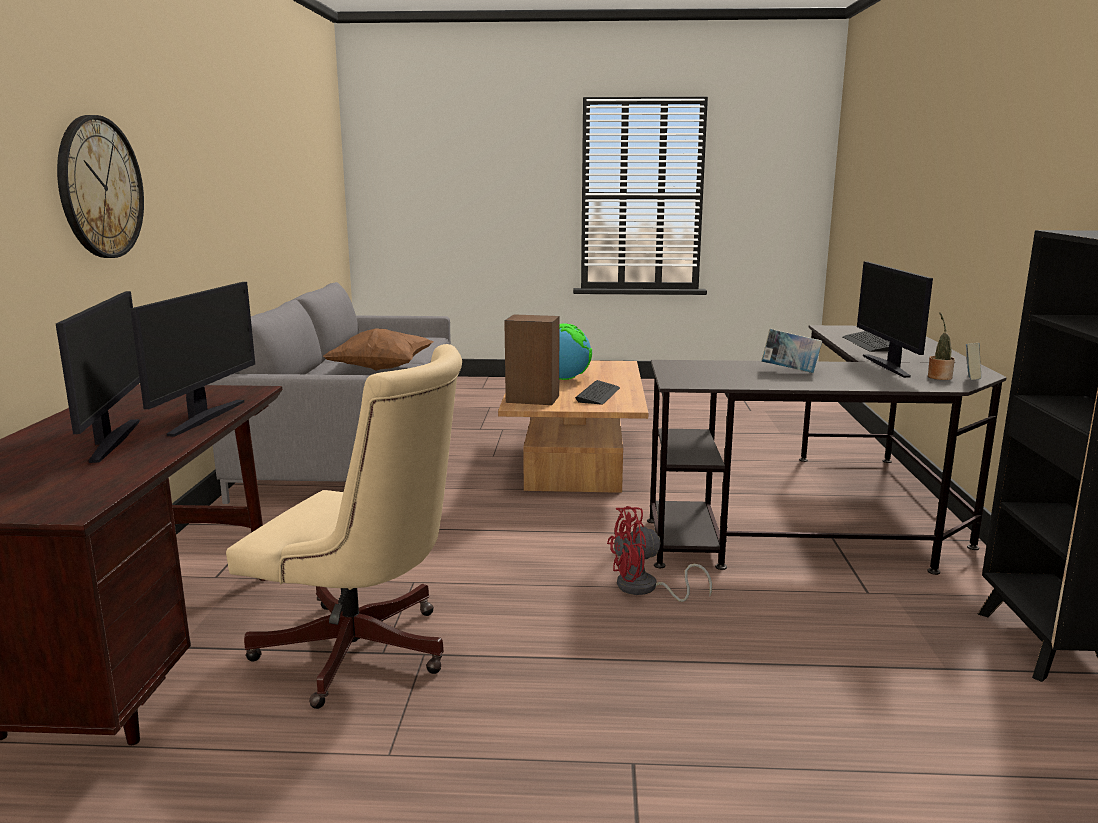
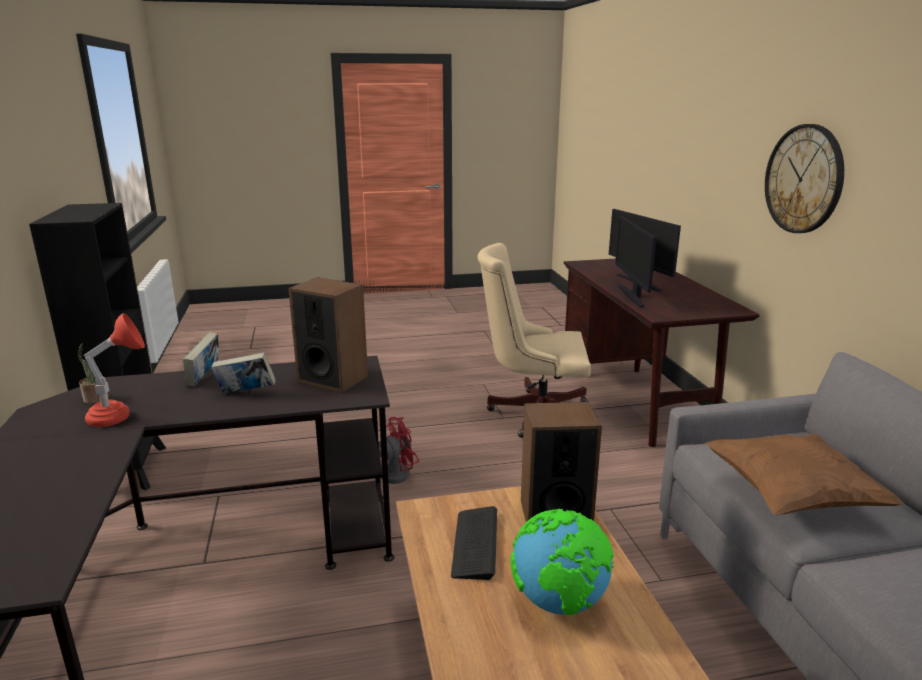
camera: 165 degrees right, 5 degrees up
keyboard [843,331,890,352] -> none
monitor [857,261,933,378] -> red table lamp [84,313,145,427]
book [966,343,981,380] -> book moved to [183,332,219,387]
none -> speaker [288,277,368,393]

